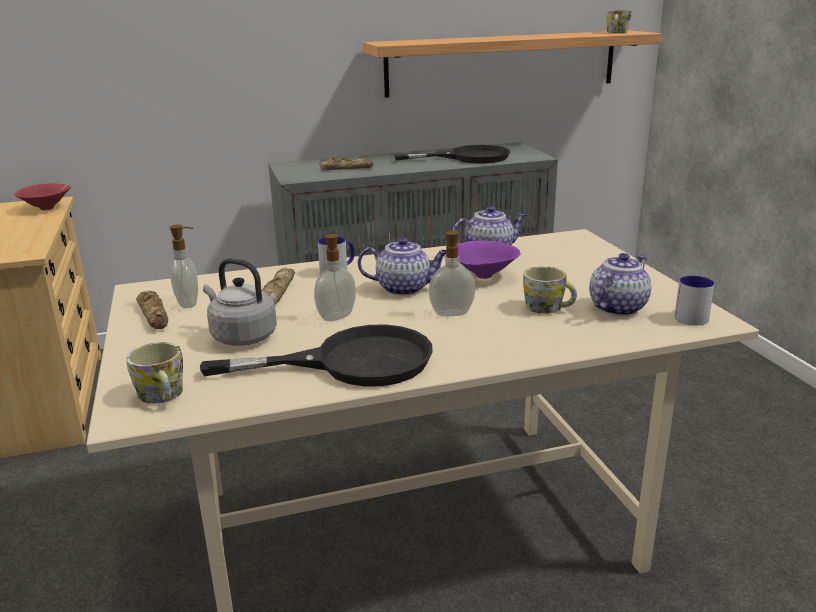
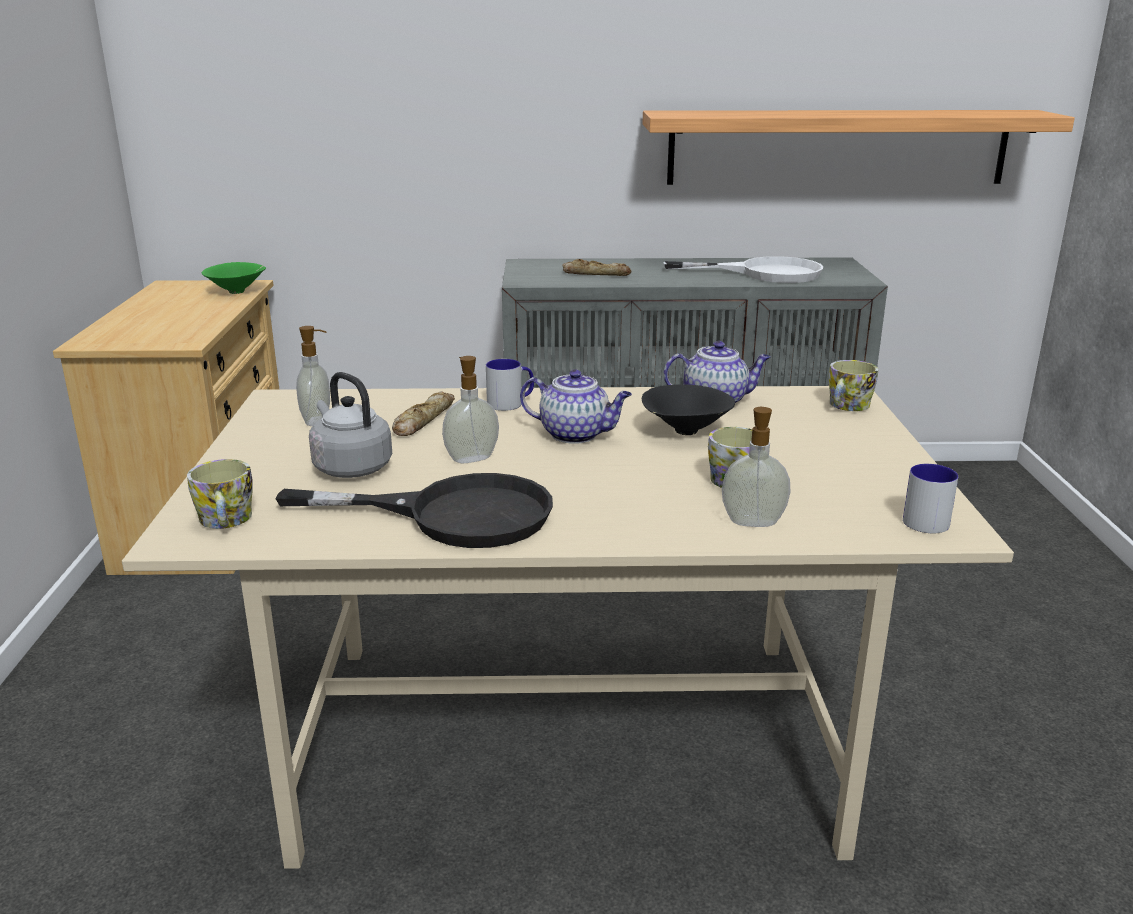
camera: 15 degrees right, 0 degrees up
red bowl [14,183,71,211] -> green bowl [202,262,266,294]
bread [136,290,168,329] -> none
black frying pan [394,145,510,163] -> white frying pan [663,256,824,283]
soap dispenser [429,231,475,317] -> soap dispenser moved to [722,406,791,527]
purple bowl [456,241,521,279] -> black bowl [642,384,735,435]
teapot [589,253,652,316] -> none
mug [606,10,631,33] -> mug moved to [829,360,878,411]

